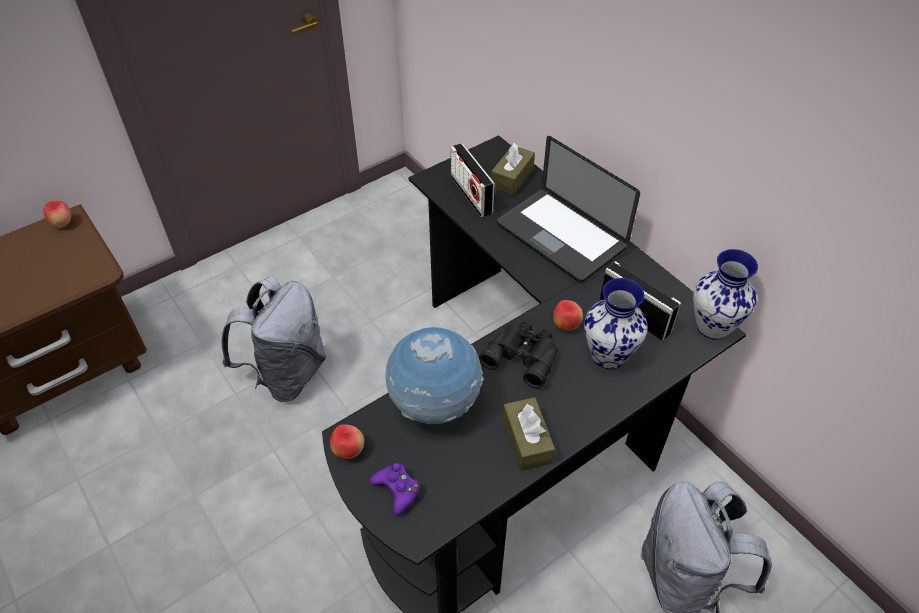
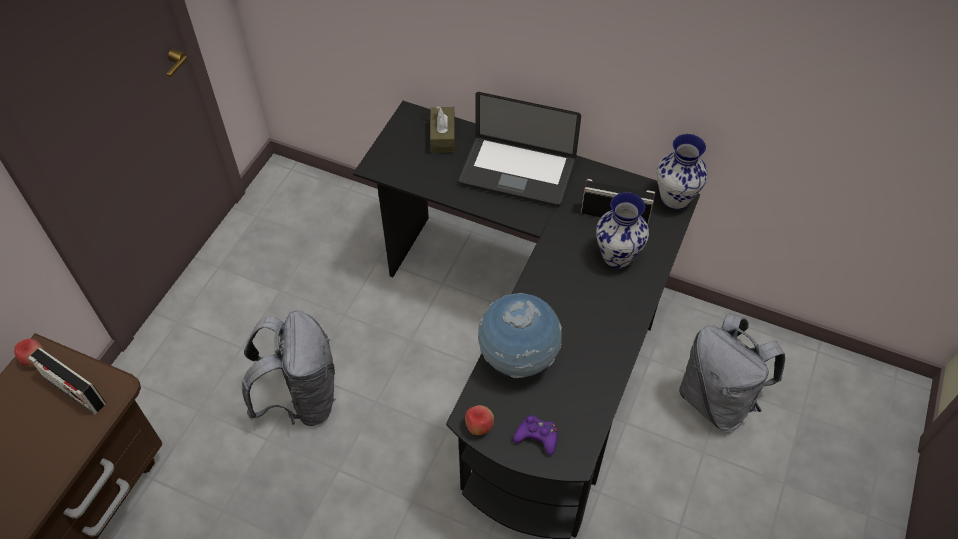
camera: 30 degrees left, 5 degrees up
radio [451,143,495,217] -> radio moved to [28,347,106,415]
black binoculars [479,322,558,389] -> none
brown tissue box [503,397,555,471] -> none
apple [553,300,583,331] -> none

